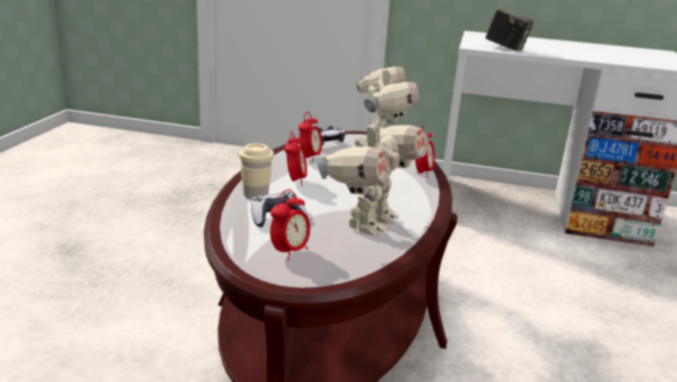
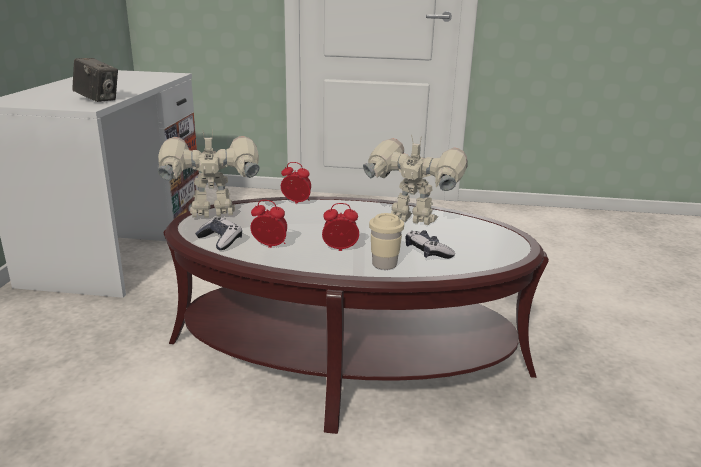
camera: 95 degrees left, 0 degrees up
alarm clock [270,190,310,261] -> none
camera [485,9,534,51] -> camera turned 90 degrees clockwise [72,58,118,102]

